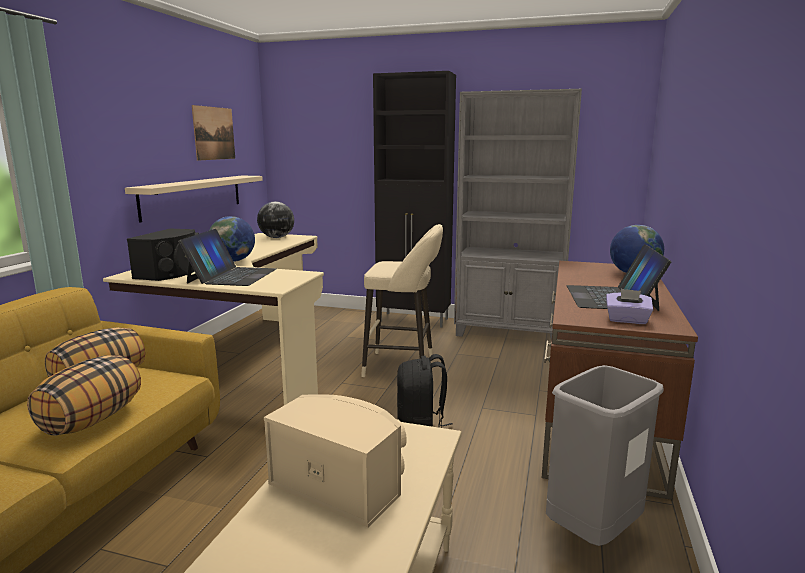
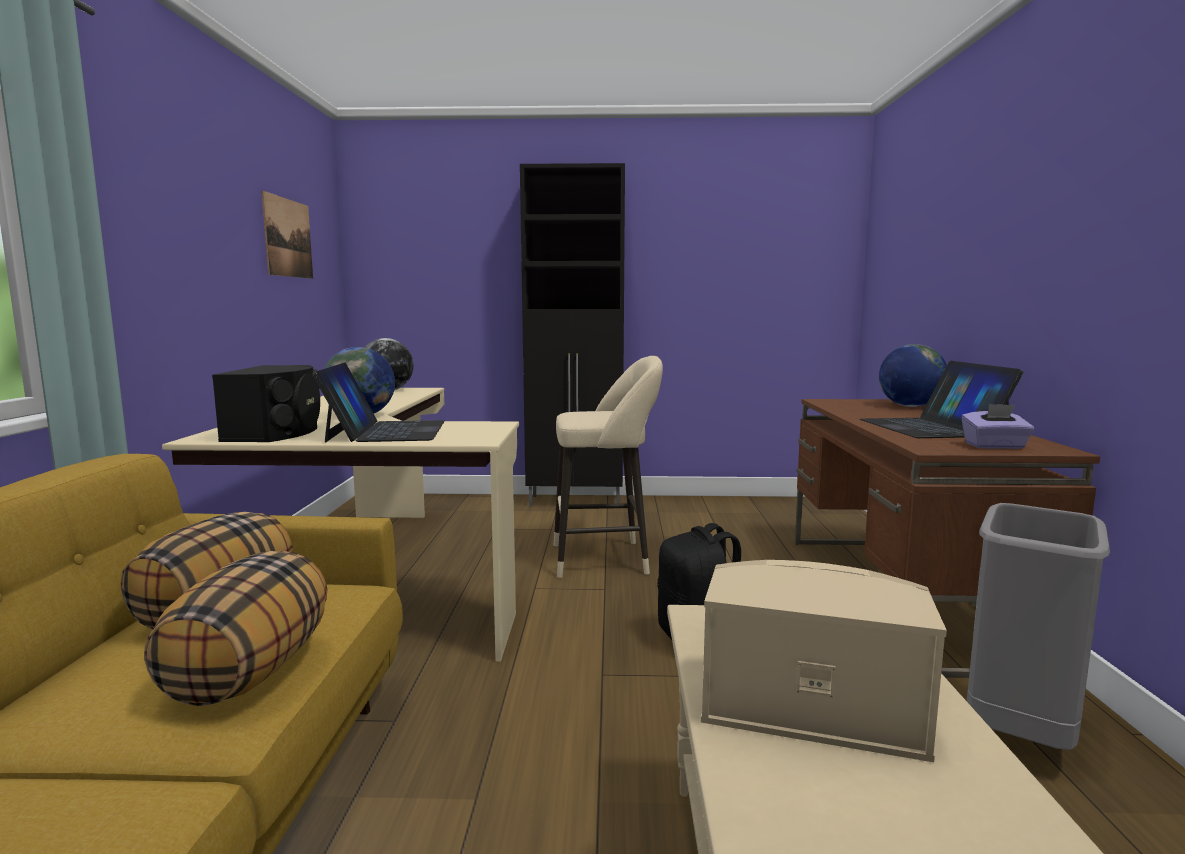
camera: 15 degrees left, 5 degrees down
beige shelf [125,176,263,223] -> none
grey bookcase [454,89,582,342] -> none

